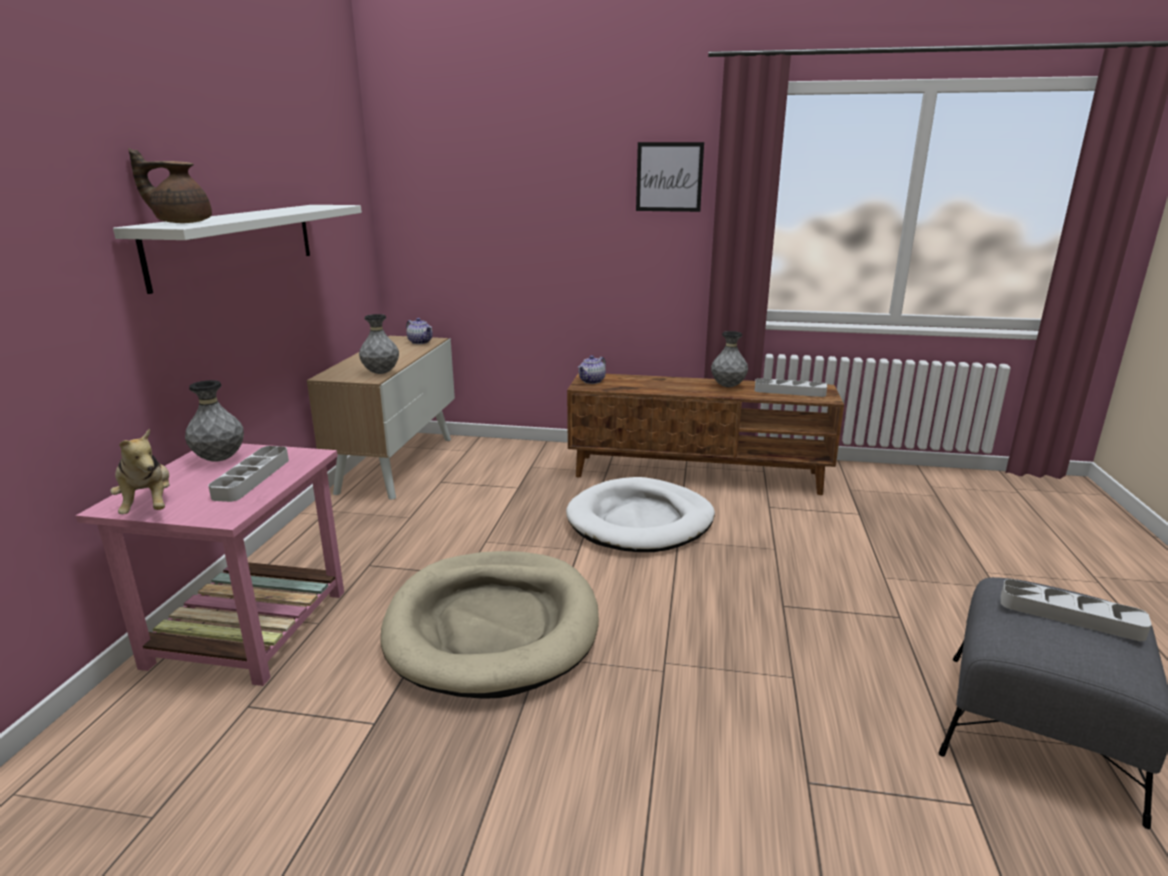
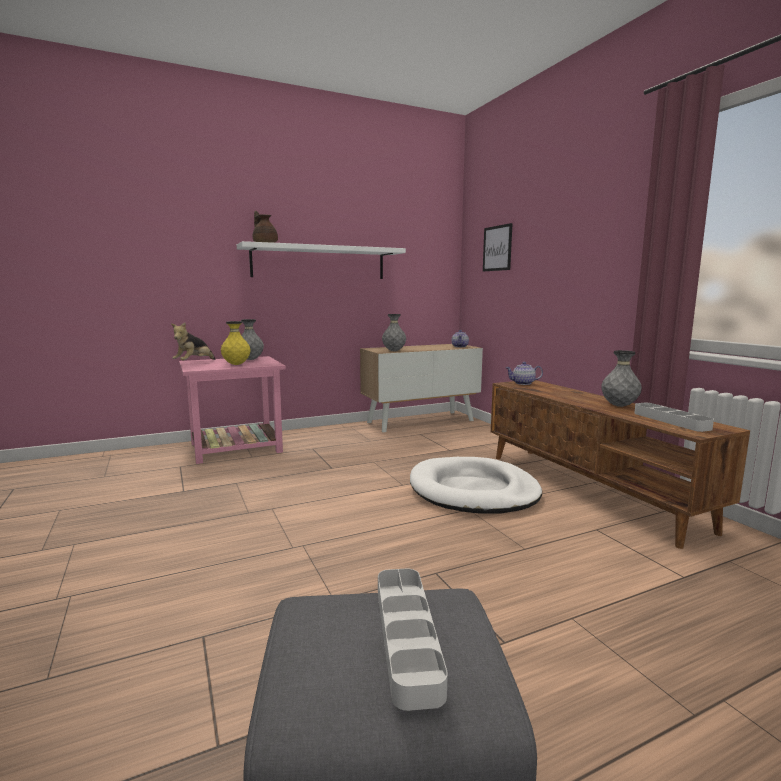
camera: 55 degrees right, 10 degrees down
grey tray [208,446,289,502] -> yellow vase [221,321,250,365]
beige dog bed [381,551,599,699] -> none
picture [636,142,704,212] -> picture moved to [483,223,513,271]

